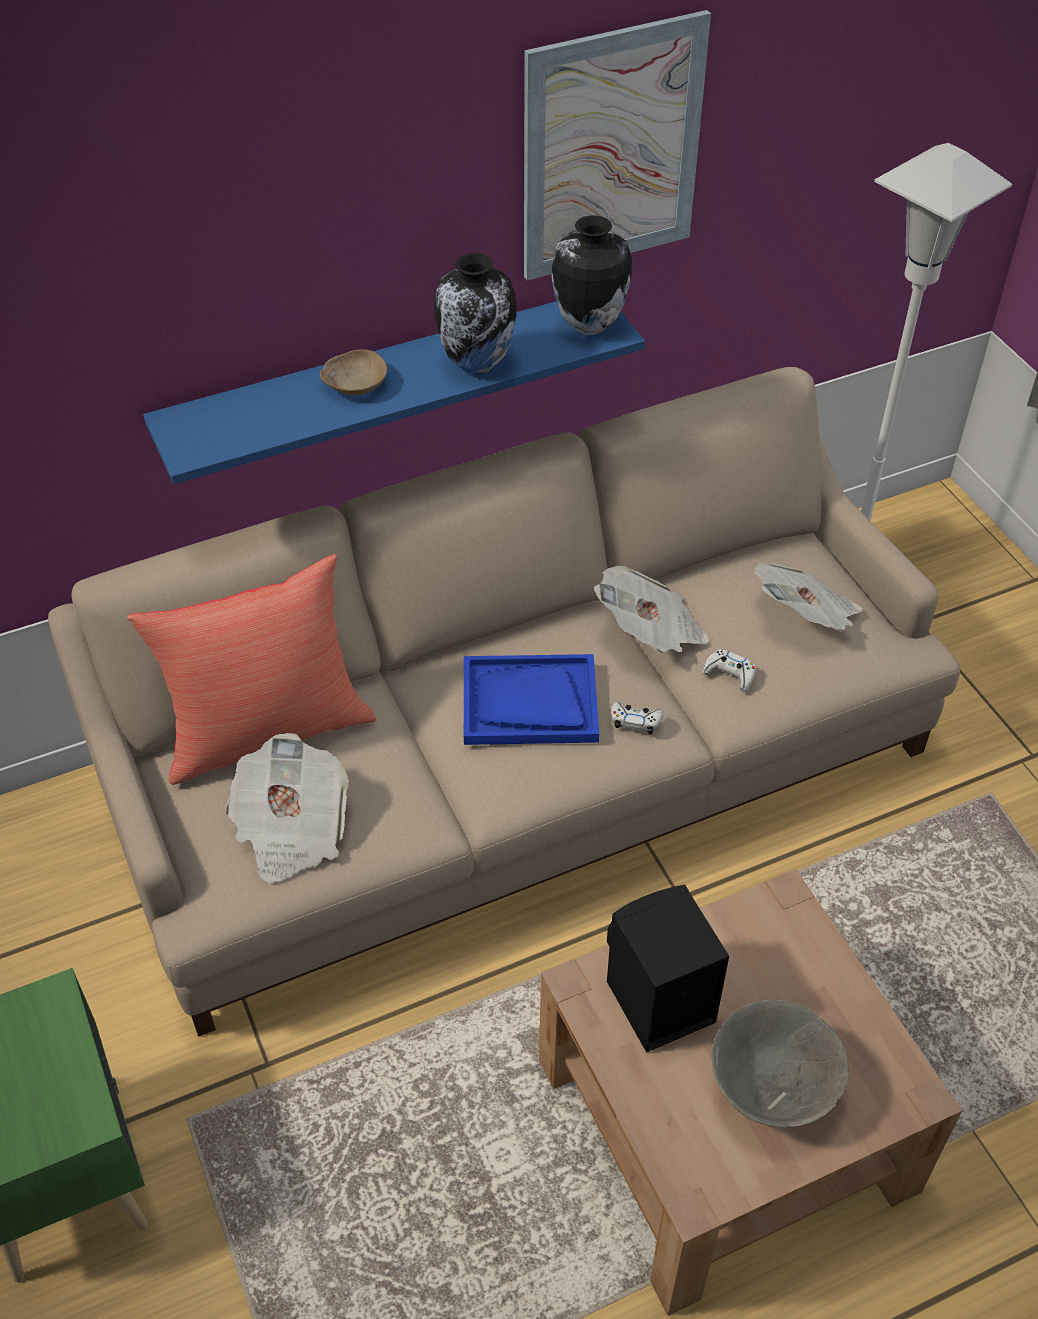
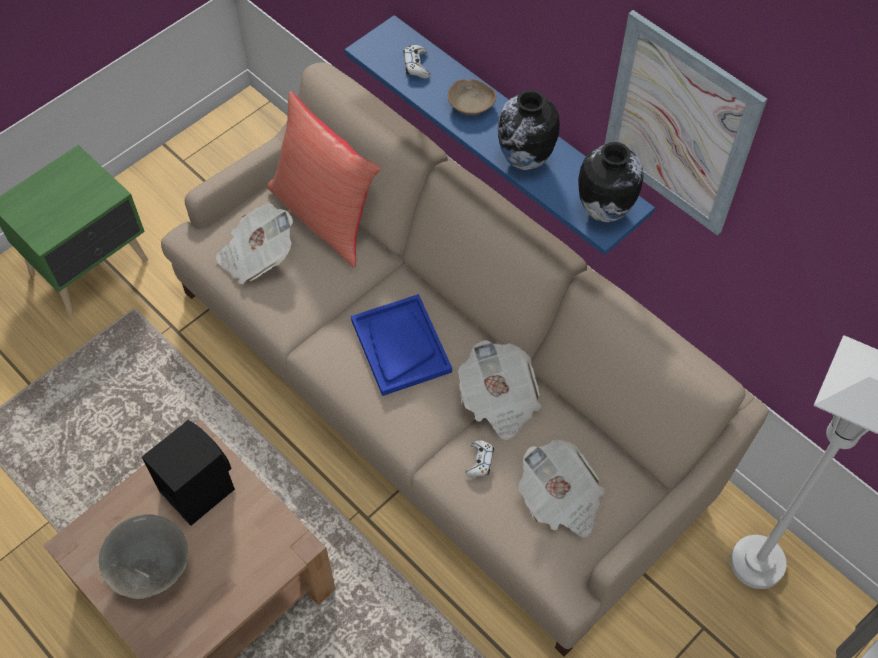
camera: 70 degrees right, 10 degrees up
white game controller [611,702,664,734] -> white game controller moved to [403,45,430,78]

